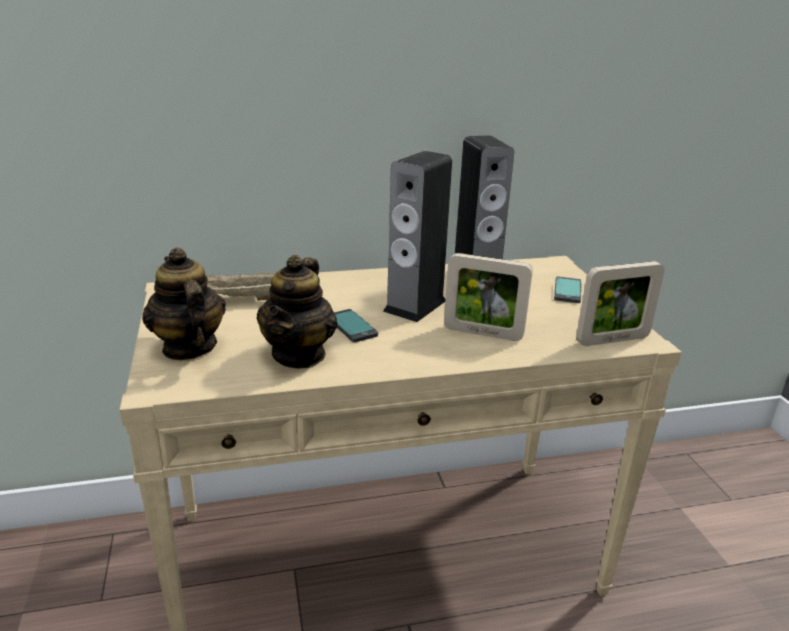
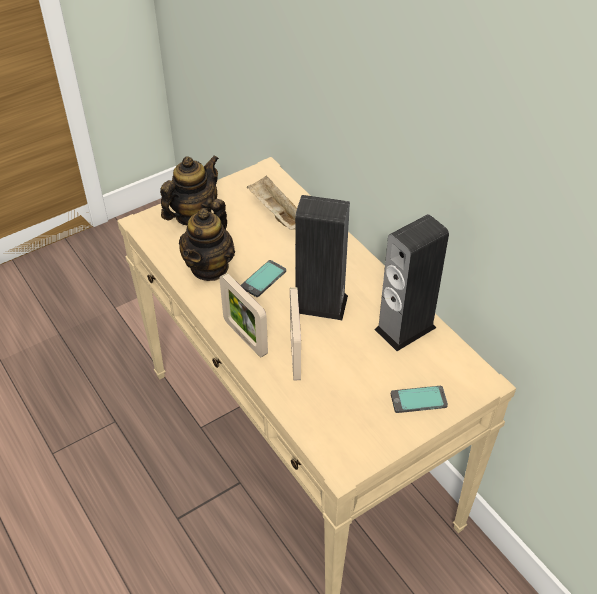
camera: 70 degrees right, 20 degrees up
teapot [256,255,337,369] -> teapot turned 60 degrees counterclockwise [179,199,235,281]
picture frame [576,261,665,346] -> picture frame moved to [220,273,268,357]

